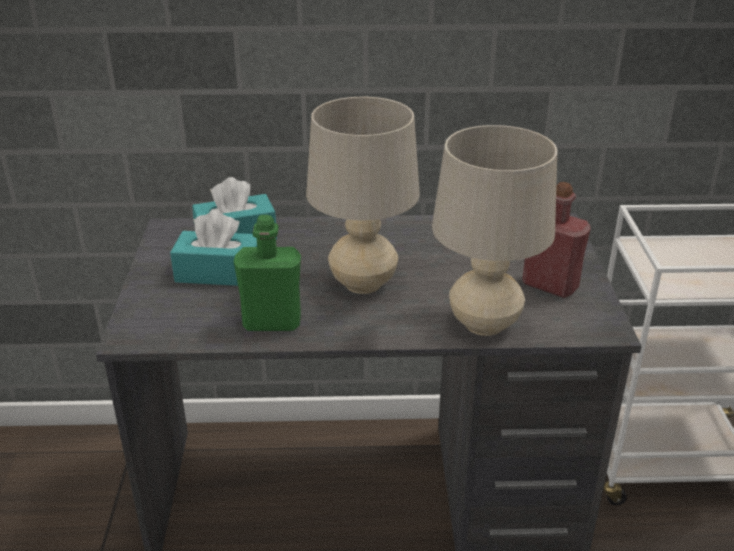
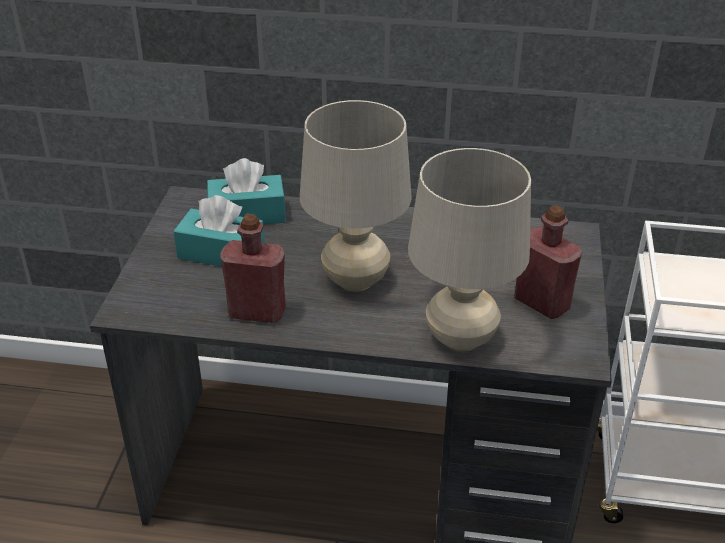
camera: 10 degrees right, 5 degrees up
green bottle [234,215,301,331] -> red bottle [220,214,286,323]

